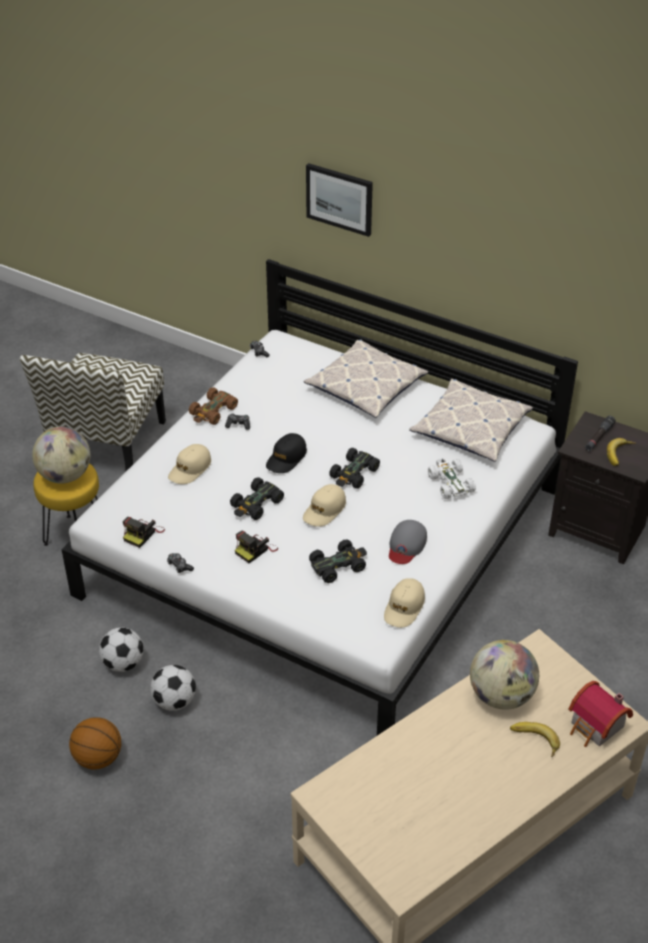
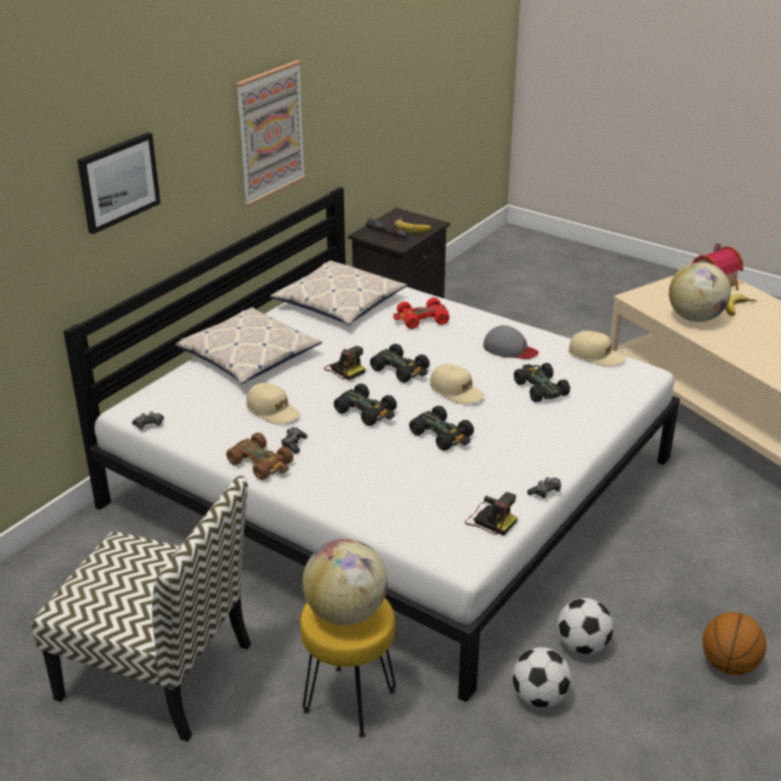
camera: 85 degrees left, 10 degrees down
football [150,665,196,711] -> football moved to [512,647,571,708]
beige cap [168,444,211,484] -> beige cap moved to [246,383,300,424]
camera [235,531,278,563] -> camera moved to [324,346,365,380]
black cap [266,433,307,473] -> black toy car [334,384,397,426]
white toy car [428,459,476,499] -> red toy car [393,298,449,329]
none -> picture [235,60,306,207]

